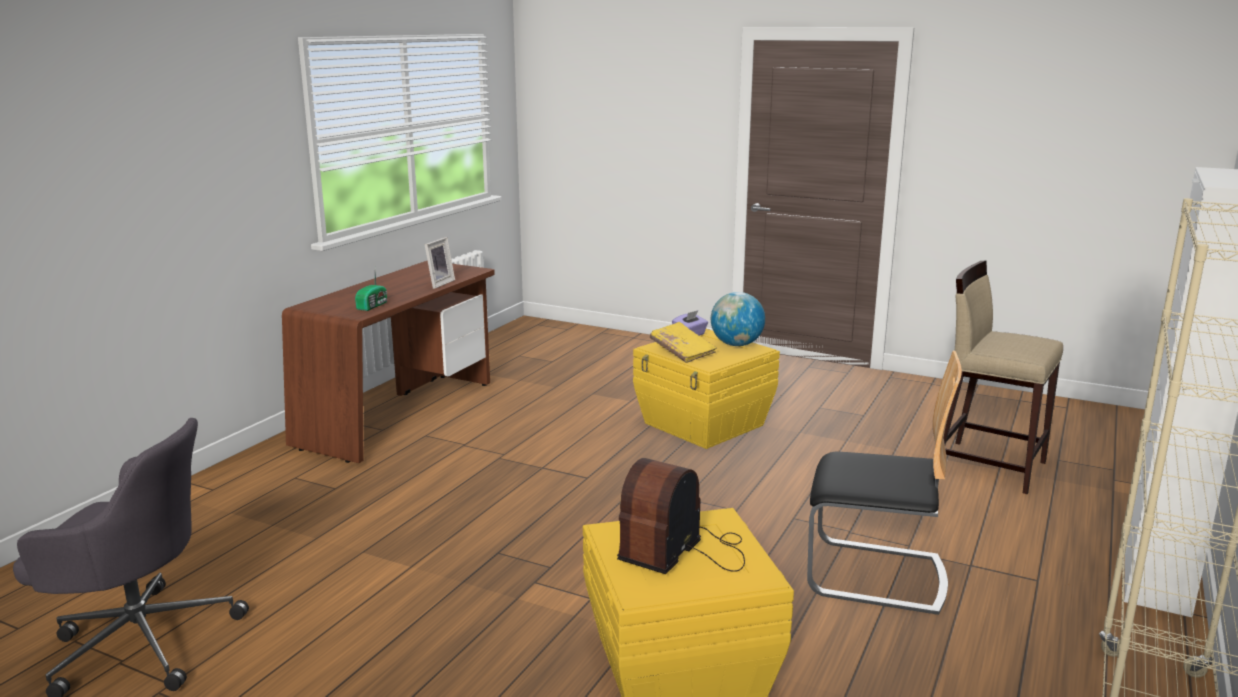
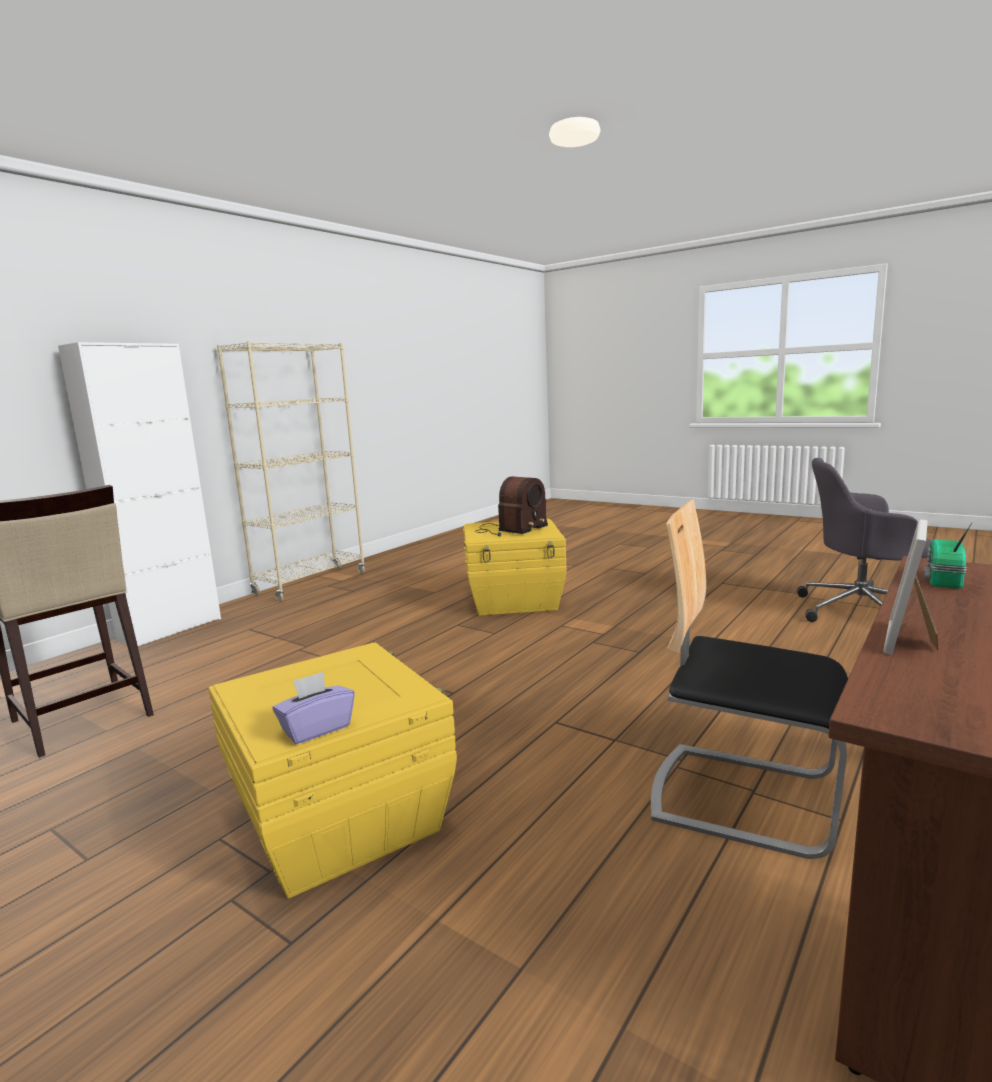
camera: 170 degrees left, 5 degrees down
yellow book [650,322,717,363] -> none
globe [711,292,765,346] -> none
chair [807,350,962,615] -> chair moved to [651,500,848,859]

